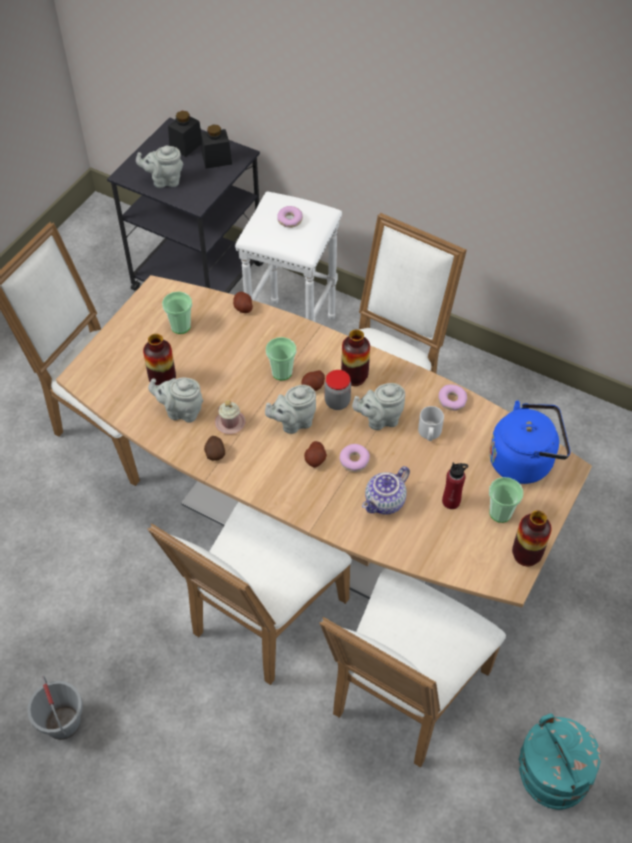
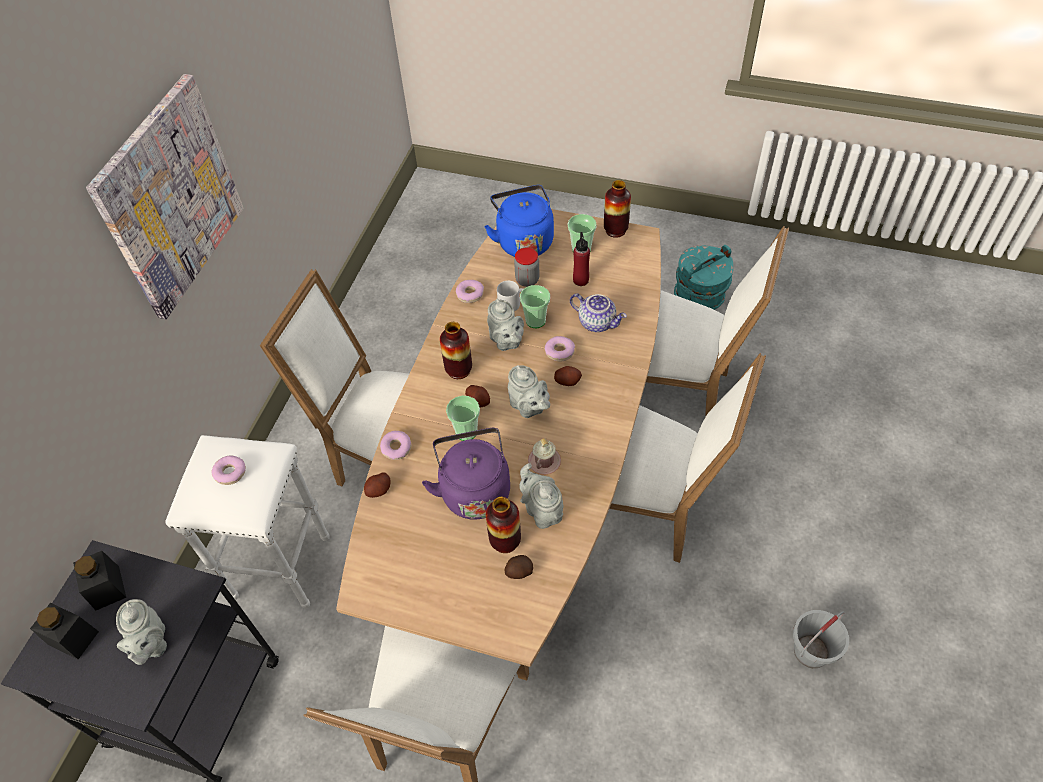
camera: 100 degrees left, 0 degrees up
grey teapot [148,377,204,423] -> grey teapot turned 150 degrees clockwise [519,463,564,529]
cup [162,292,192,334] -> cup moved to [520,285,550,328]
potato [204,436,225,461] -> potato moved to [504,555,533,579]
jar [325,370,351,410] -> jar moved to [514,248,540,287]
none -> picture [86,74,244,319]
none -> donut [380,431,411,460]
none -> purple kettle [422,428,510,520]

